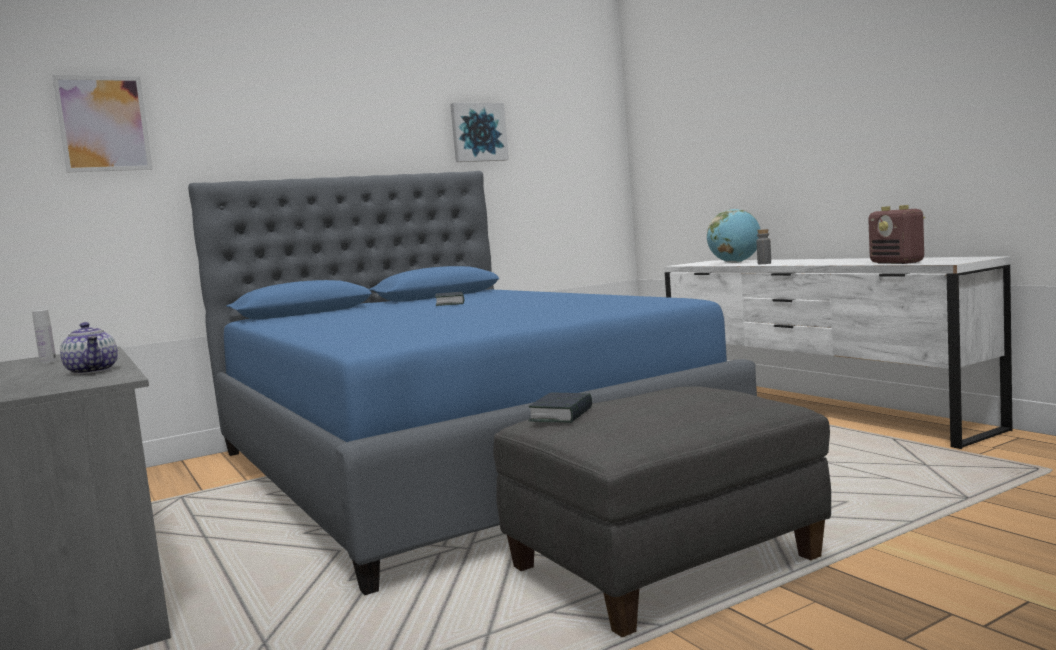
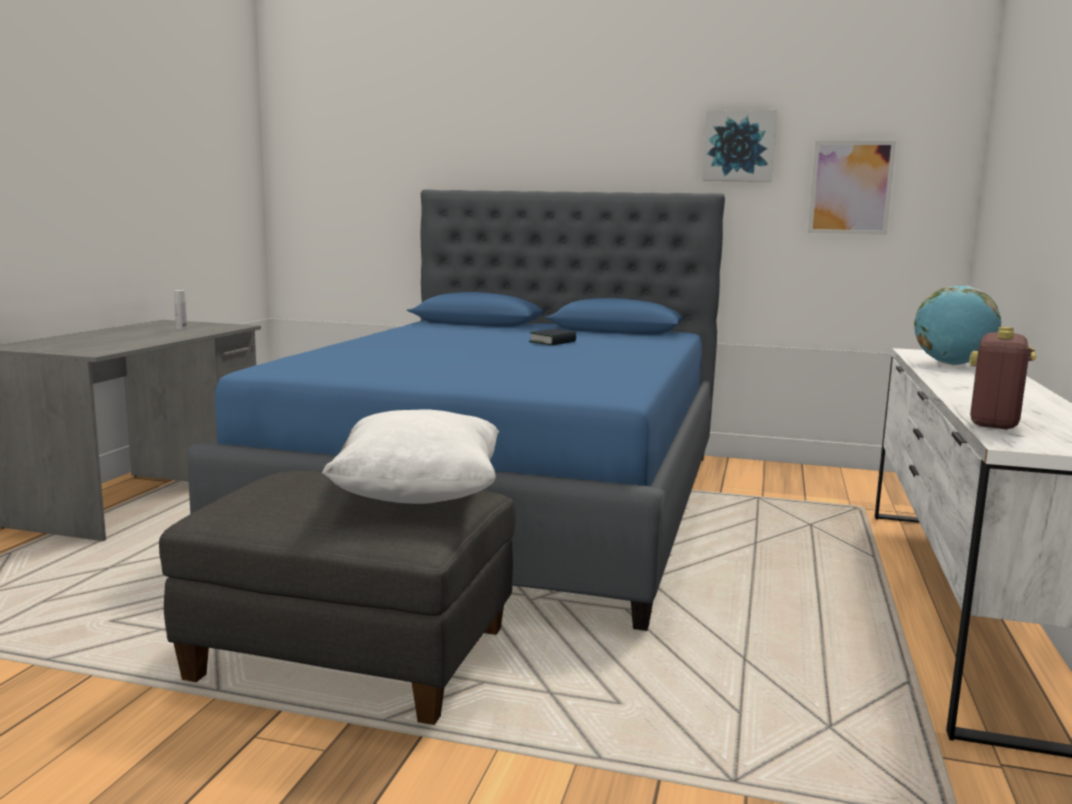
camera: 45 degrees right, 5 degrees up
picture [52,75,153,172] -> picture moved to [808,141,896,235]
teapot [60,322,118,375] -> none
book [529,393,592,423] -> none
grey bottle [757,229,771,264] -> none
none -> white pillow [322,409,499,504]

